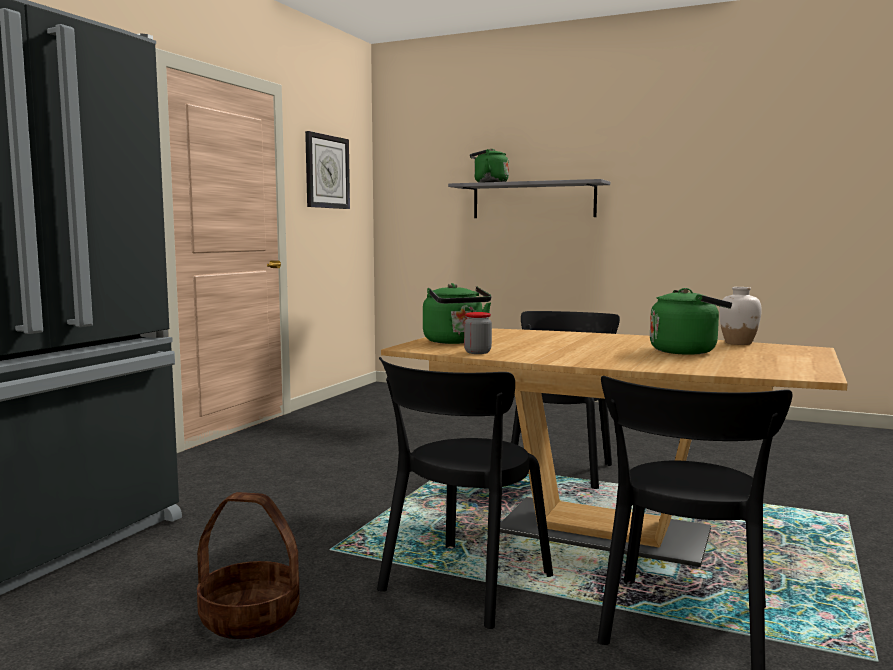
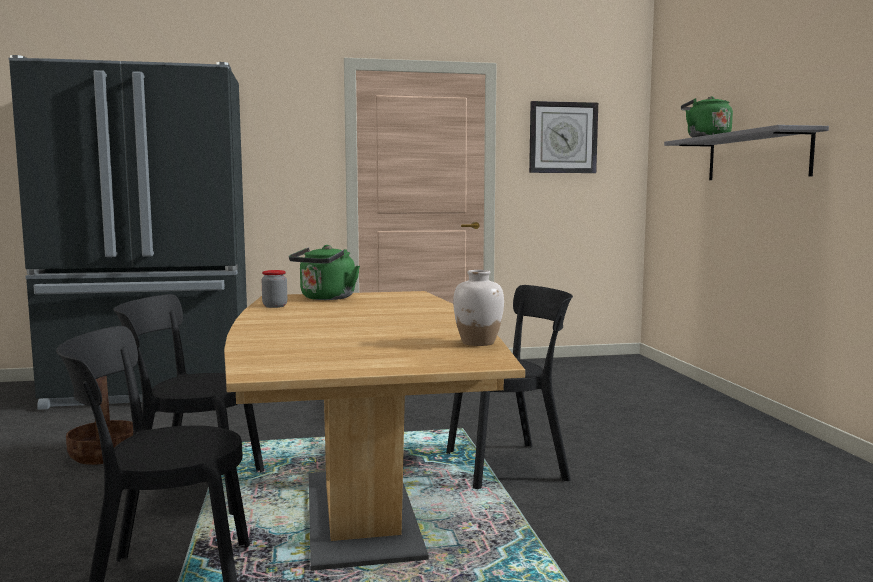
camera: 55 degrees right, 0 degrees up
green kettle [650,288,732,355] -> none

